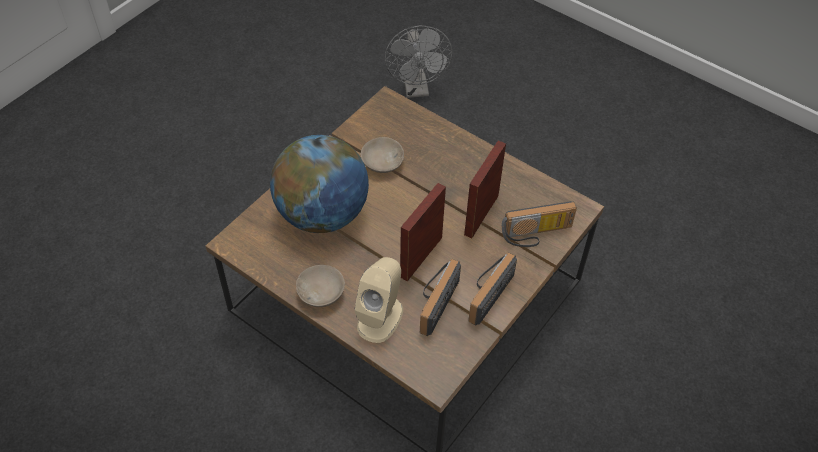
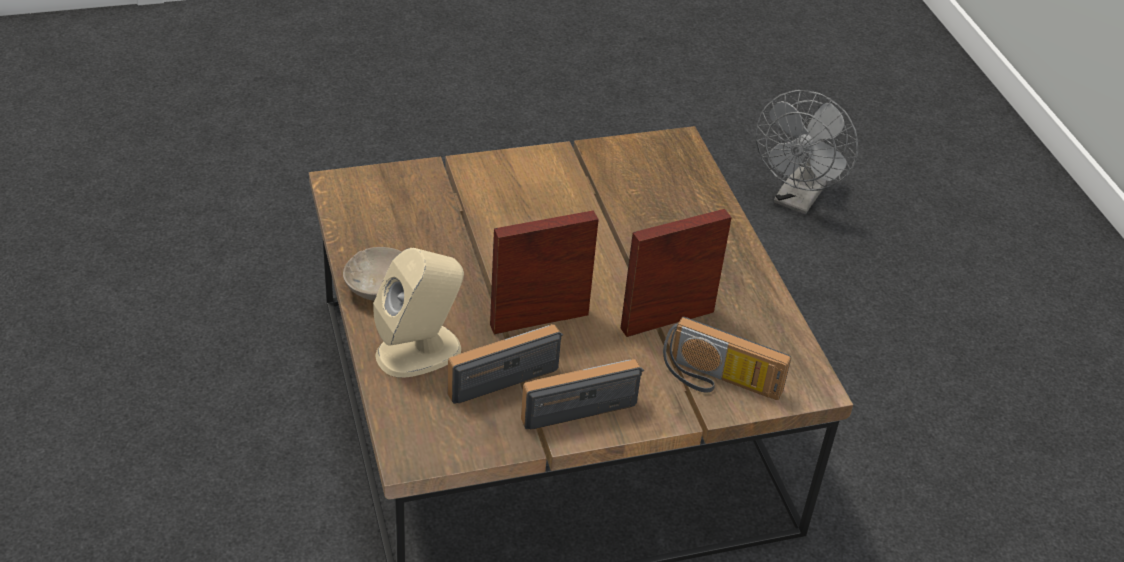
camera: 35 degrees right, 10 degrees down
globe [270,135,369,233] -> none
beige bowl [361,137,404,173] -> none

